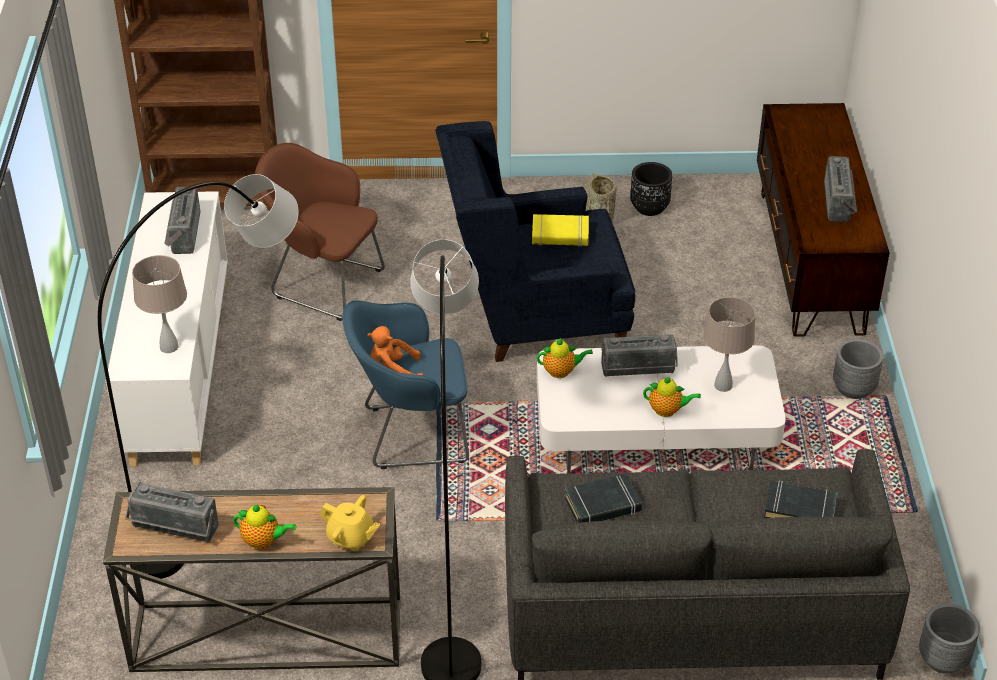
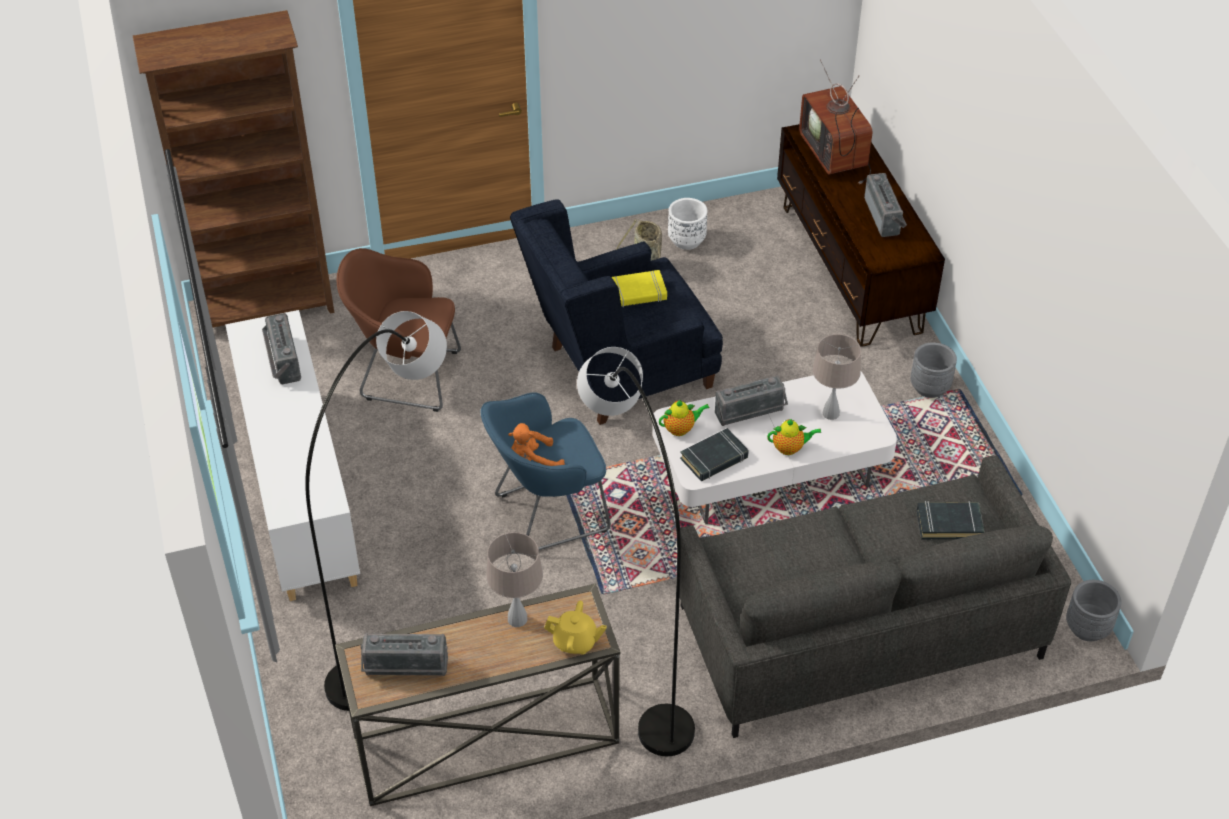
camera: 15 degrees left, 5 degrees up
beige table lamp [132,255,187,353] -> beige table lamp moved to [486,532,543,627]
teapot [233,504,297,549] -> none
black book [564,473,642,523] -> black book moved to [680,428,749,481]
black planter [630,162,672,216] -> white planter [668,198,707,250]
none -> television [799,59,873,184]

